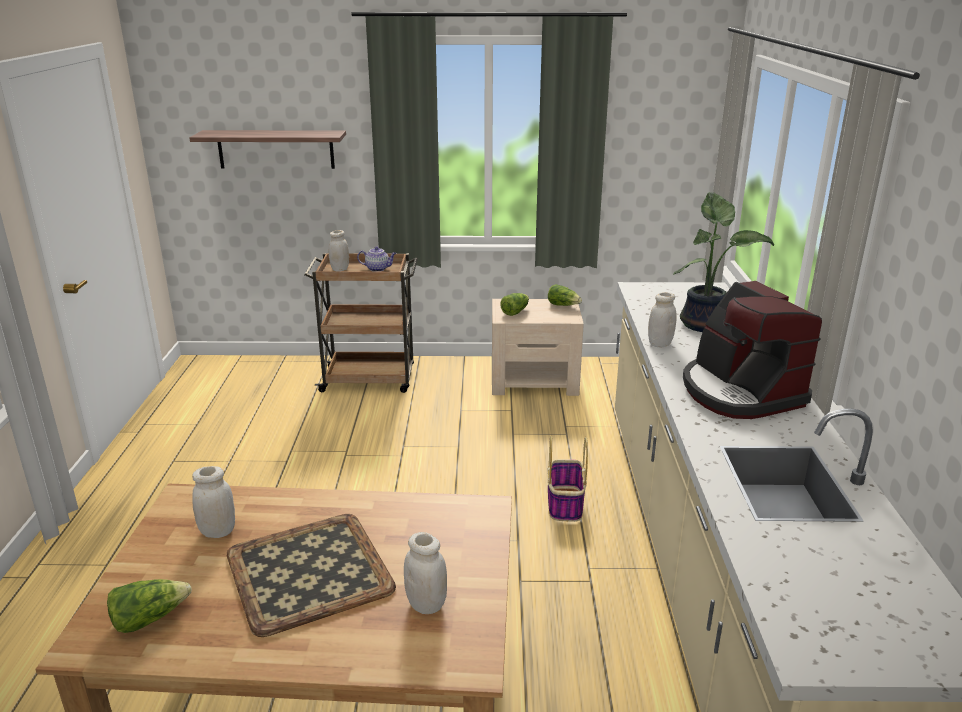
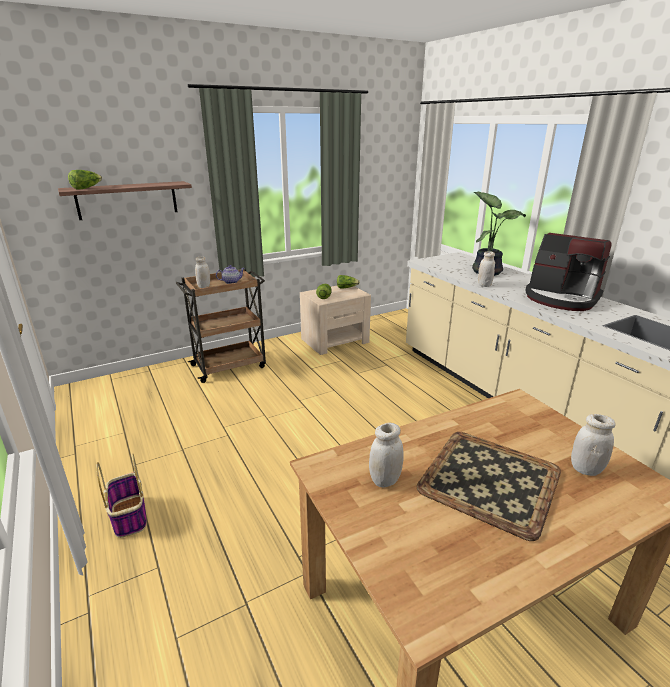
camera: 30 degrees left, 0 degrees up
lettuce [107,579,192,633] -> lettuce moved to [68,170,102,190]
basket [548,435,588,522] -> basket moved to [96,453,147,538]

